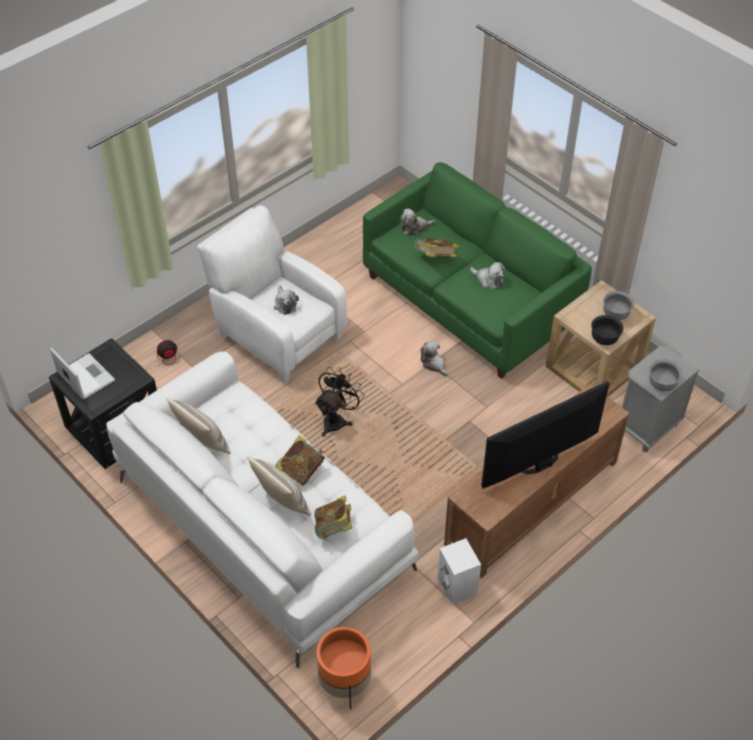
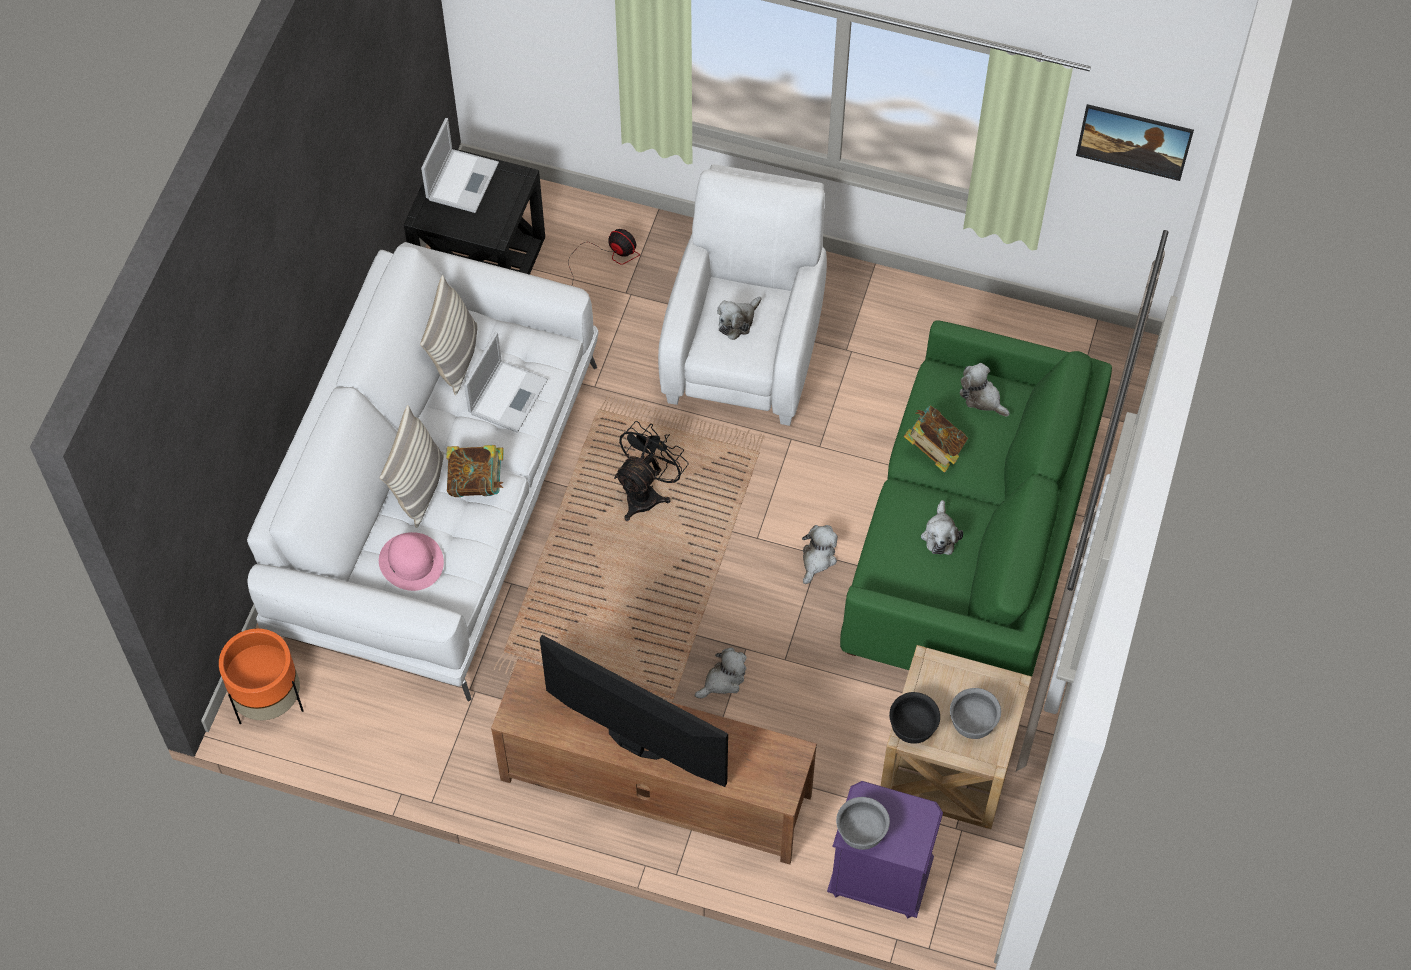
camera: 60 degrees right, 10 degrees up
black fan [315,367,365,437] -> black fan turned 60 degrees counterclockwise [614,421,689,521]
book [315,495,352,539] -> pink hat [379,532,444,591]
white speaker [437,538,481,605] -> none
grey nightstand [622,347,700,452] -> purple nightstand [827,781,943,919]
none -> laptop [464,332,548,433]
none -> plush toy [695,647,747,699]
none -> picture [1076,104,1194,181]

